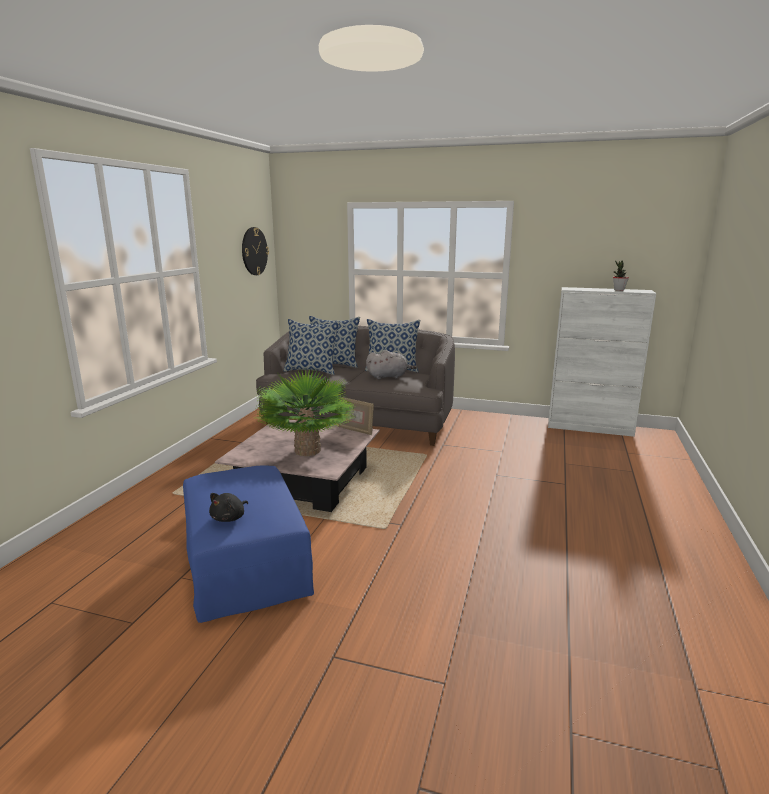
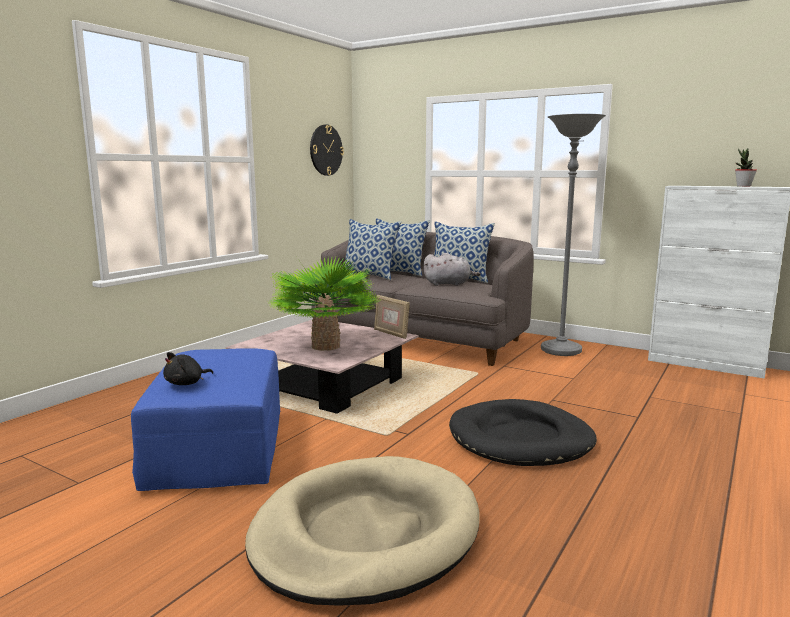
camera: 15 degrees right, 5 degrees down
none -> beige dog bed [245,456,480,605]
none -> black dog bed [449,399,597,466]
none -> grey floor lamp [541,114,606,356]

